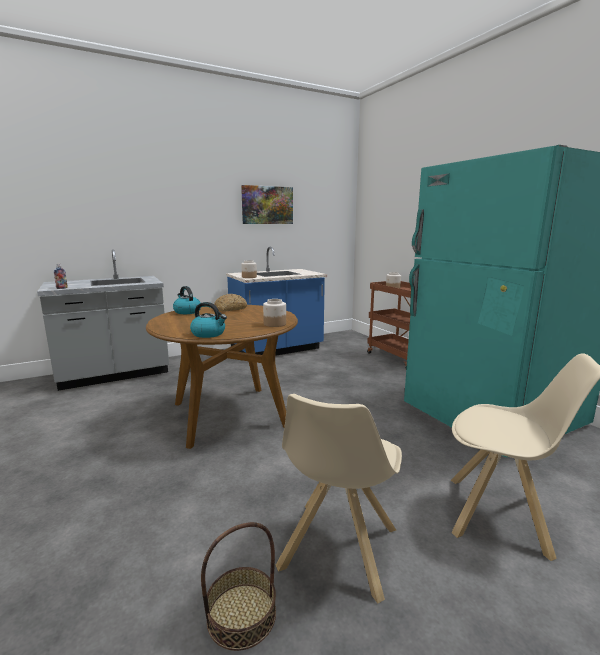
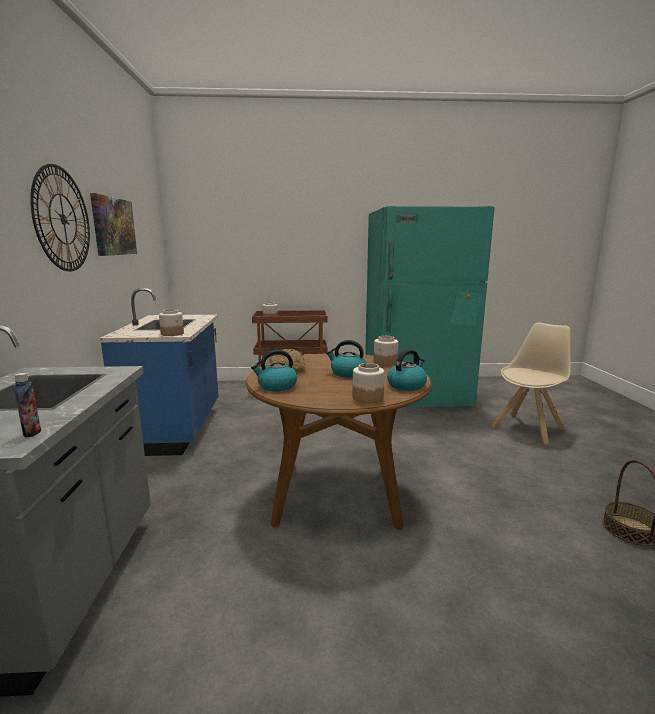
camera: 65 degrees left, 0 degrees up
beige chair [276,394,402,603] -> none
none -> wall clock [30,164,90,271]
none -> kettle [326,340,366,378]
none -> jar [352,363,384,403]

